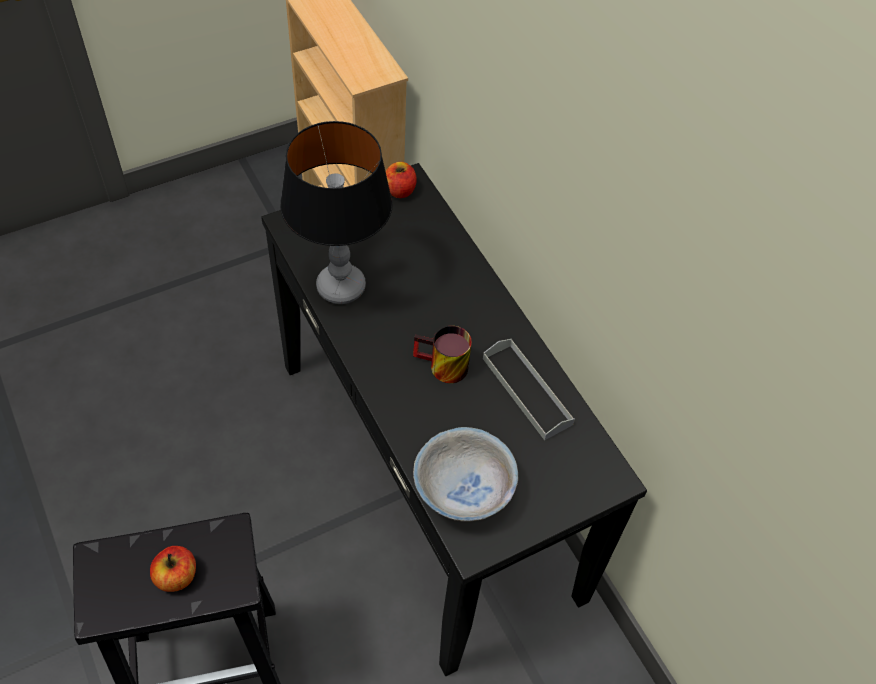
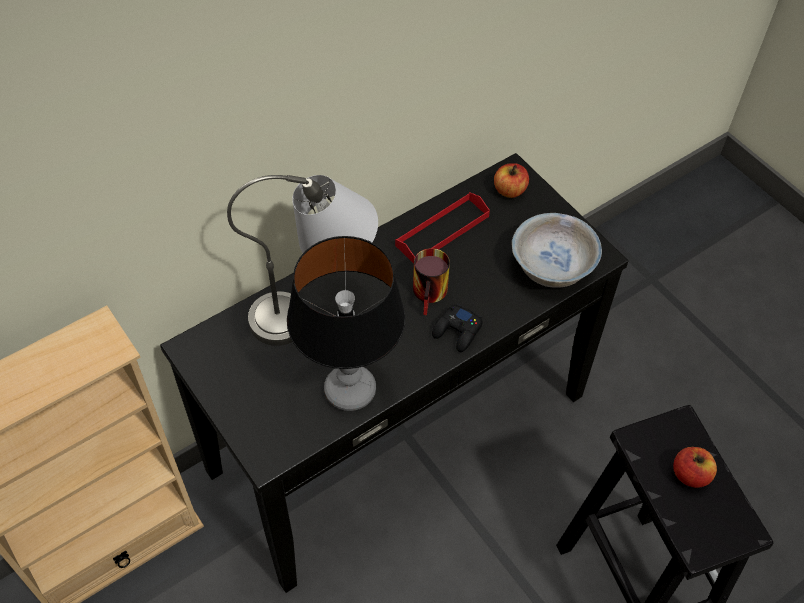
camera: 95 degrees left, 0 degrees up
apple [385,162,417,198] -> apple moved to [494,163,529,198]
grey tray [483,339,575,440] -> red tray [395,192,490,264]
none -> grey table lamp [227,175,378,346]
none -> black game controller [432,304,482,352]

